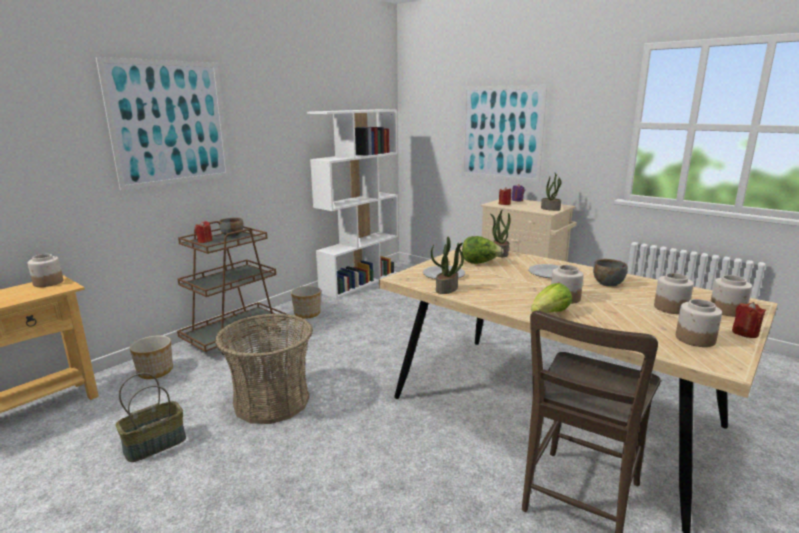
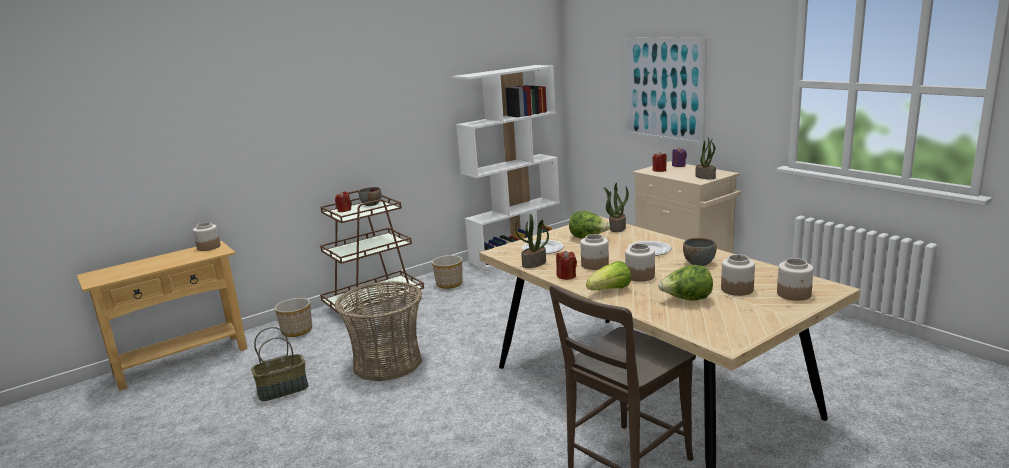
camera: 15 degrees right, 0 degrees up
picture [96,57,230,191] -> none
jar [676,299,722,347] -> jar moved to [580,234,609,270]
red candle [732,302,766,338] -> red candle moved to [556,251,577,280]
none -> lettuce [658,265,713,301]

